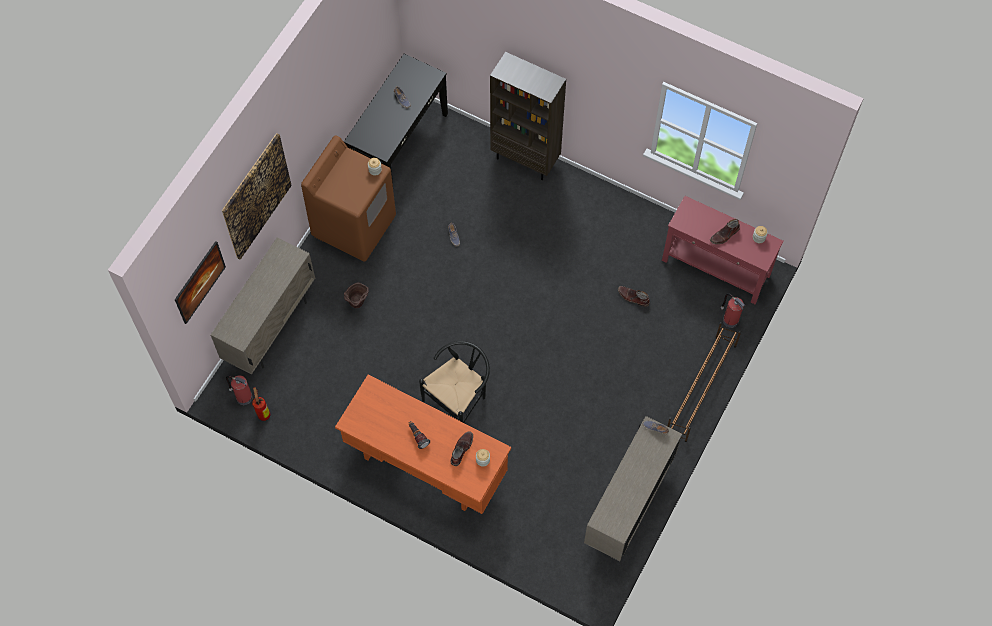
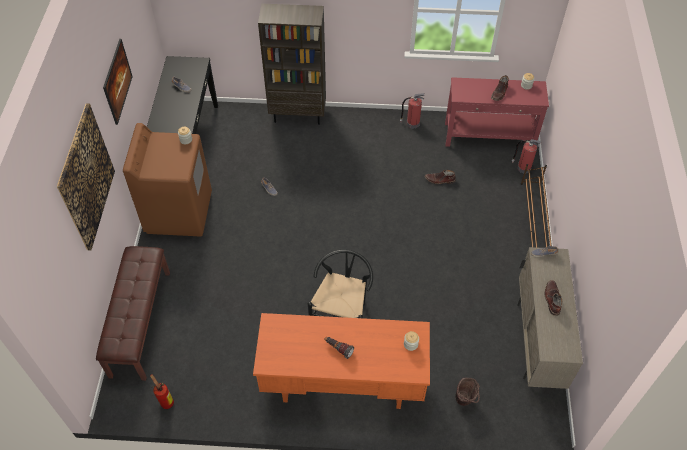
camera: 25 degrees left, 10 degrees down
picture [175,241,226,324] -> picture moved to [103,39,133,125]
beige cabinet [210,237,315,375] -> brown bench [96,246,170,381]
fire extinguisher [226,375,253,405] -> fire extinguisher moved to [400,93,425,128]
brown bucket [344,282,369,308] -> brown bucket moved to [455,378,480,406]
brown boot [451,431,473,466] -> brown boot moved to [545,280,562,316]

